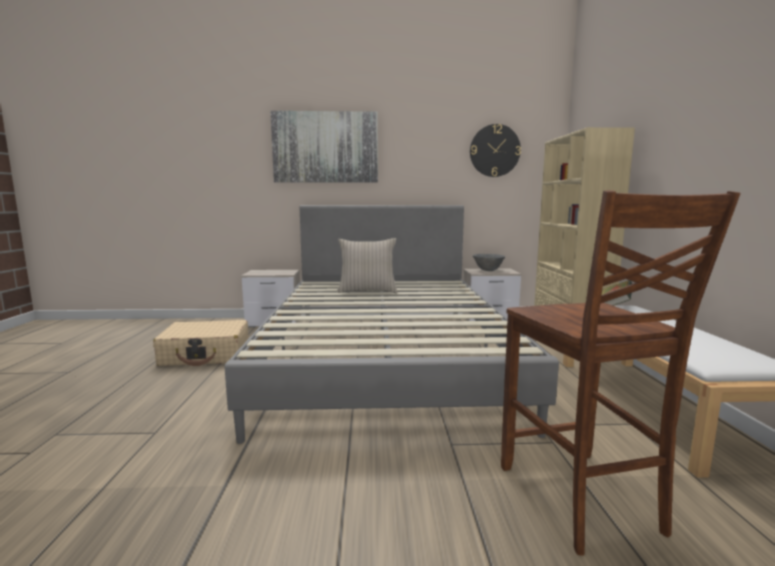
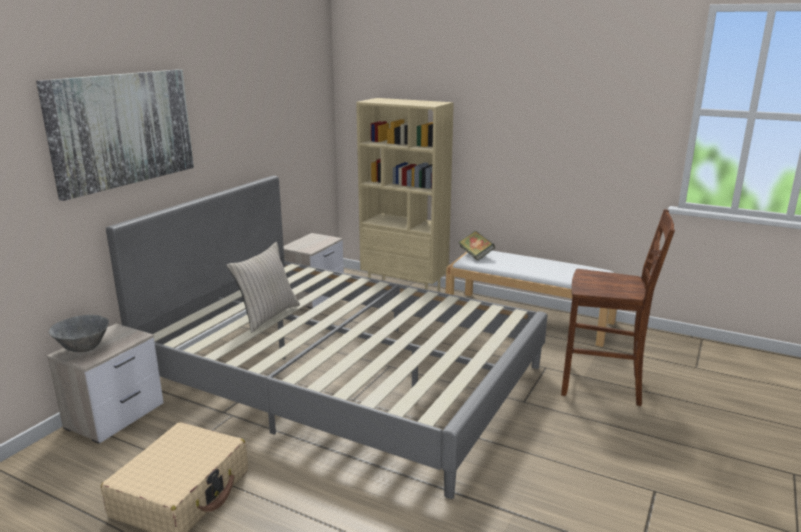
camera: 60 degrees left, 10 degrees up
wall clock [470,124,521,177] -> none
grey bowl [472,254,506,271] -> grey bowl moved to [49,315,109,352]

